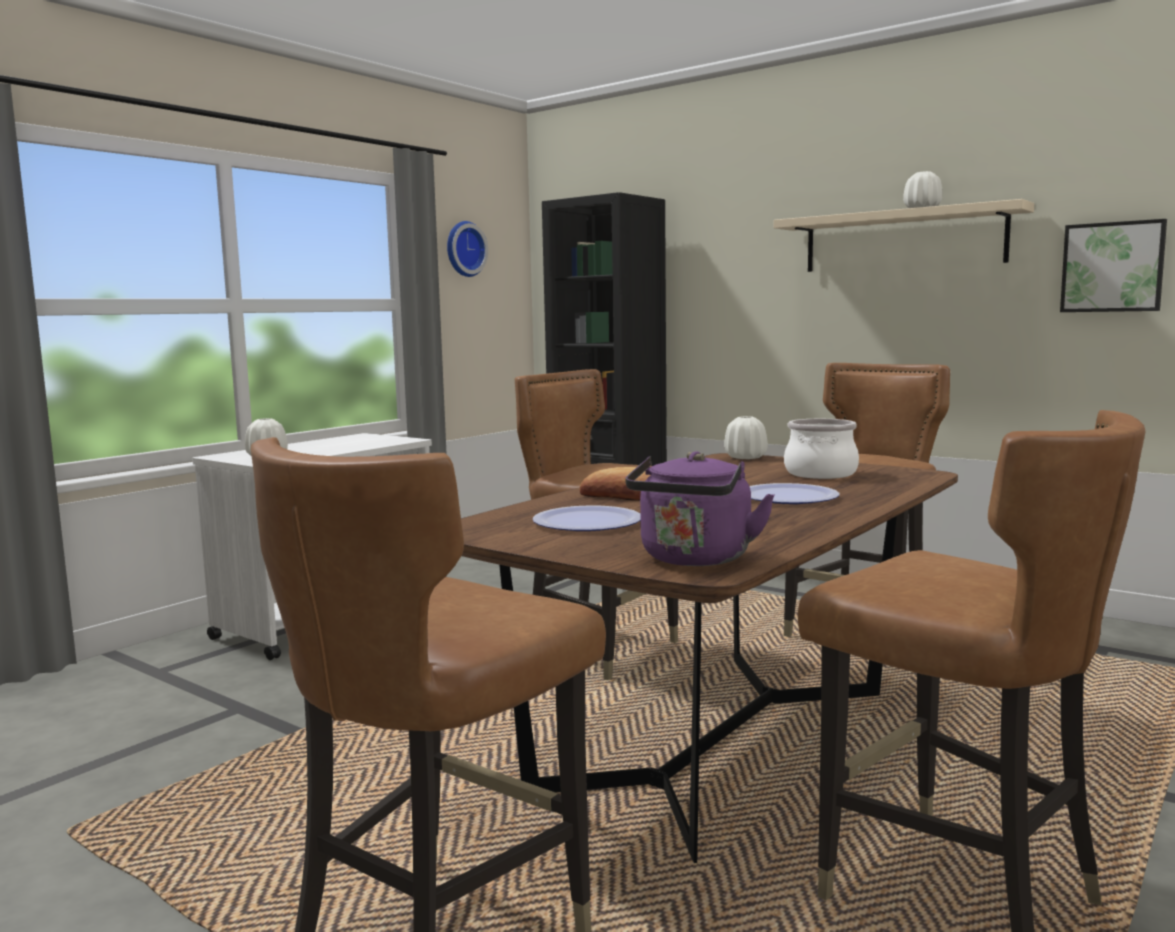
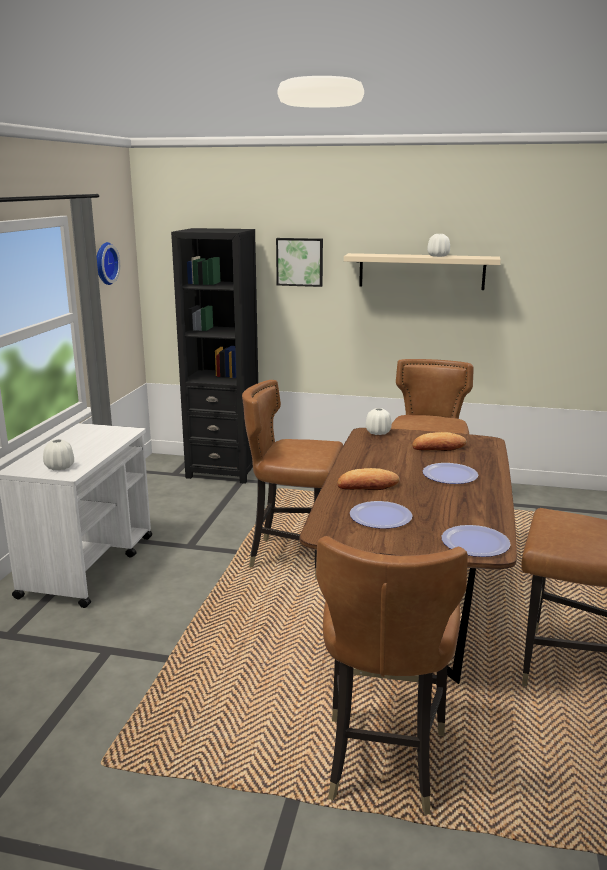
camera: 25 degrees left, 10 degrees up
purple kettle [625,451,775,566] -> plate [442,525,511,557]
cooking pot [784,419,859,479] -> bread [413,432,467,451]
picture [1060,219,1167,312] -> picture moved to [276,238,323,287]

